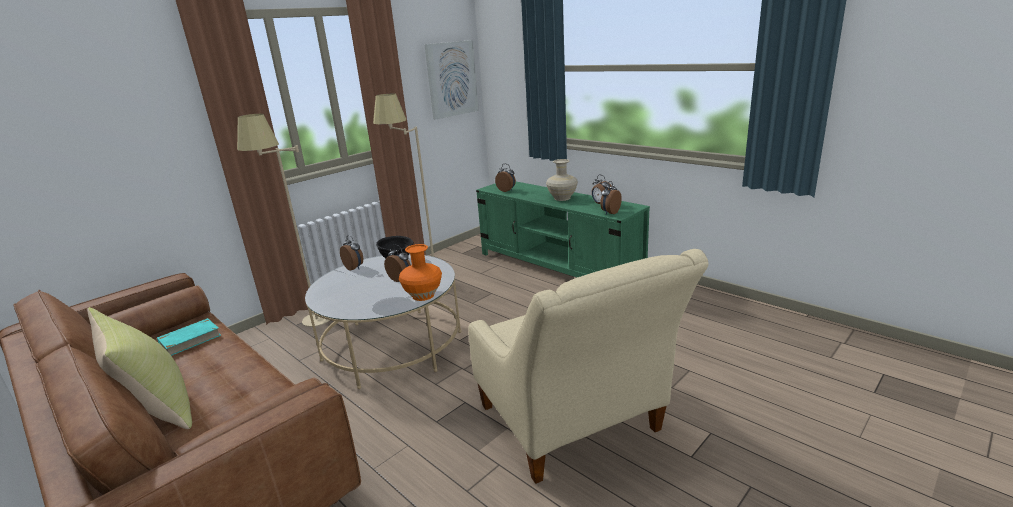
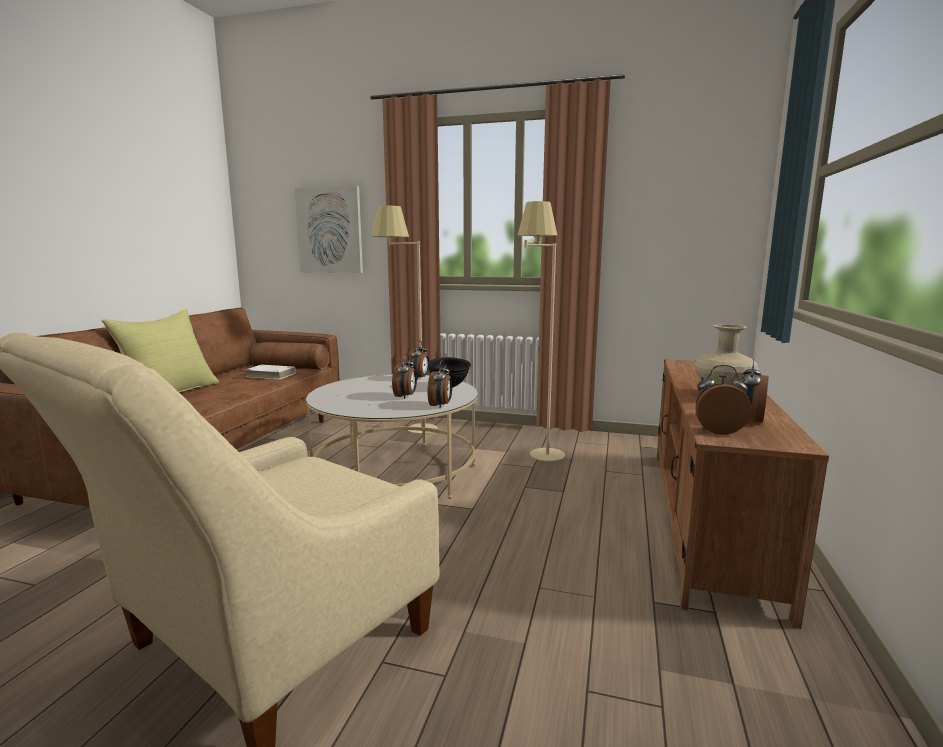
camera: 60 degrees right, 10 degrees down
turquoise book [157,318,221,356] -> white book [245,365,296,380]
orange vase [399,244,442,301] -> none
picture [424,40,479,119] -> picture moved to [294,186,363,273]
green tv stand [476,182,650,277] -> brown tv stand [657,359,829,629]
alarm clock [495,164,516,192] -> alarm clock moved to [427,360,452,408]

